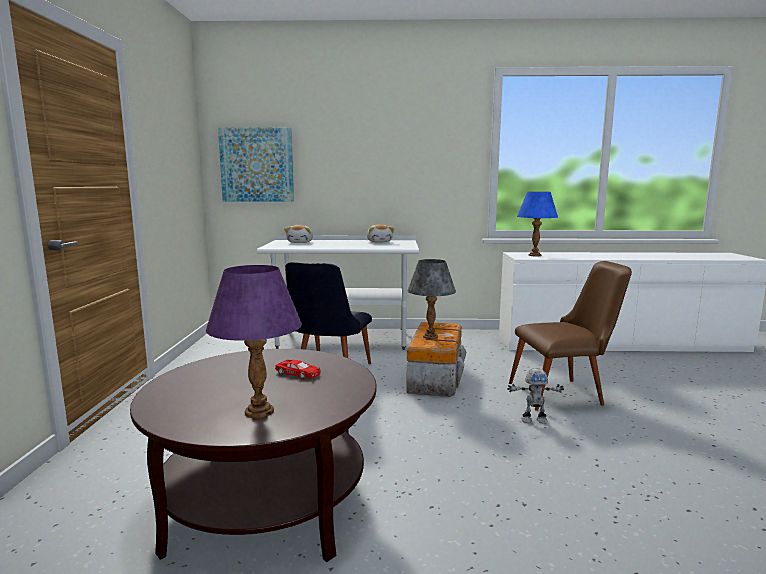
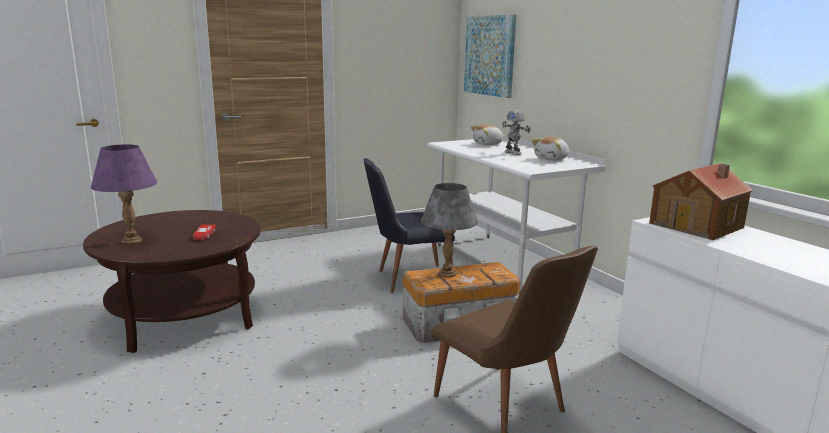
camera: 60 degrees right, 5 degrees up
toy robot [507,368,564,423] -> toy robot moved to [502,110,531,155]
blue table lamp [517,192,558,256] -> toy house [649,163,753,240]

